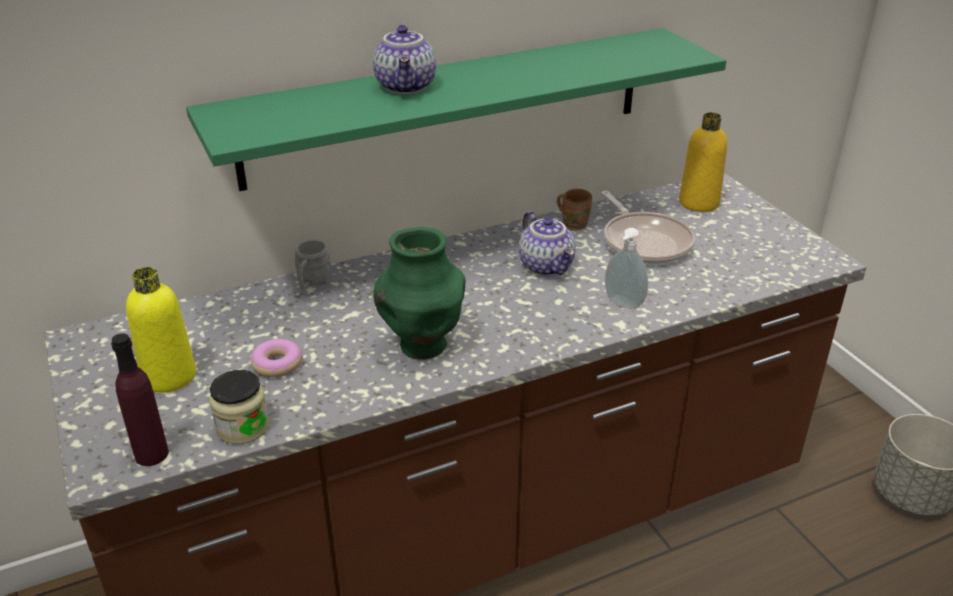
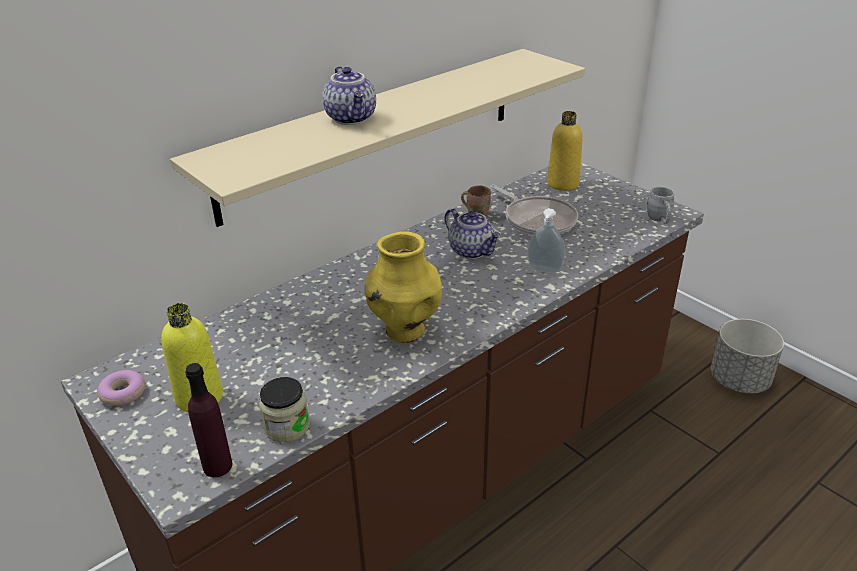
camera: 15 degrees left, 0 degrees up
green shelf [186,28,726,191] -> beige shelf [170,49,585,227]
donut [251,339,303,377] -> donut moved to [97,370,146,406]
grey mug [295,240,330,290] -> grey mug moved to [647,187,675,224]
green vase [374,227,466,360] -> yellow vase [365,231,442,343]

